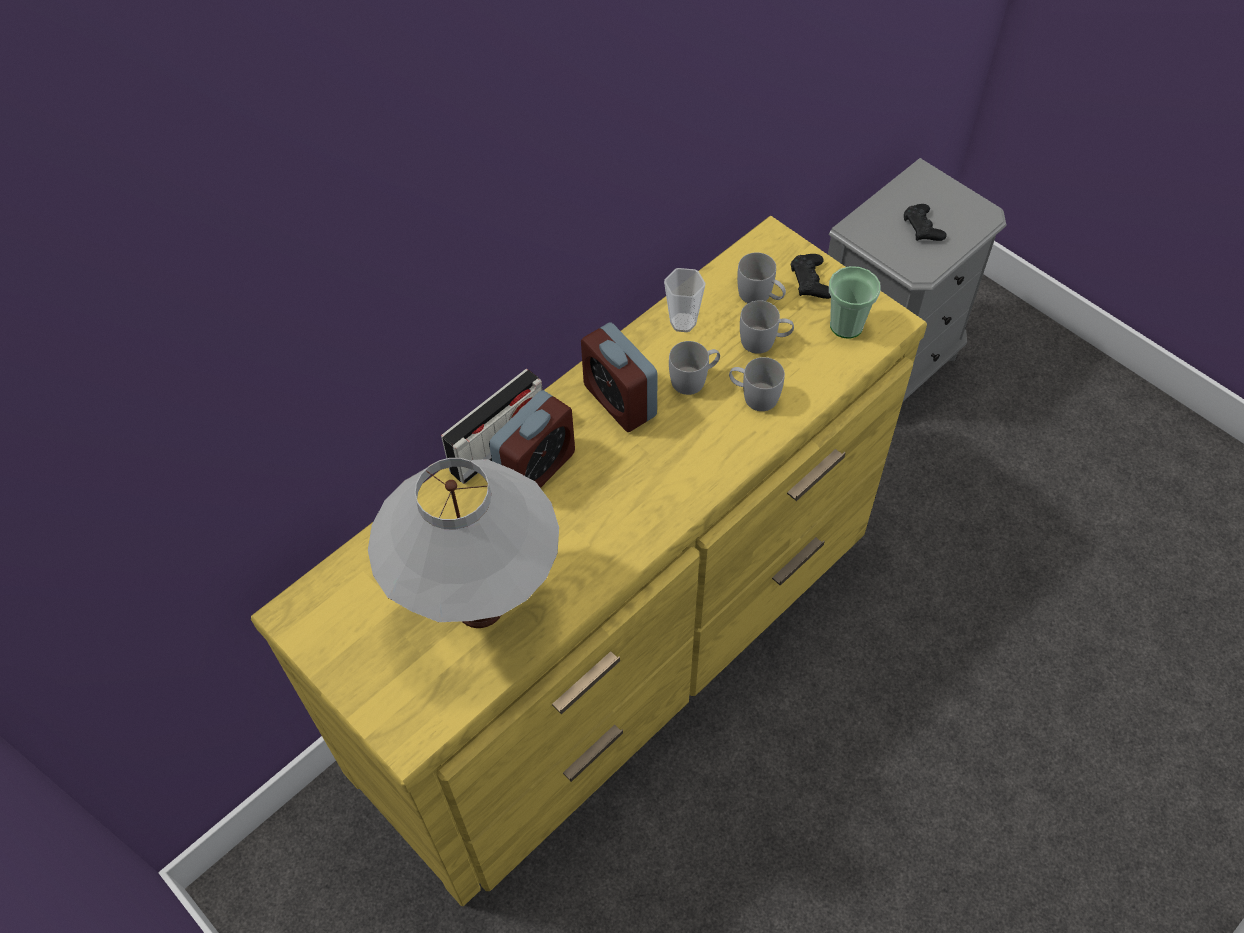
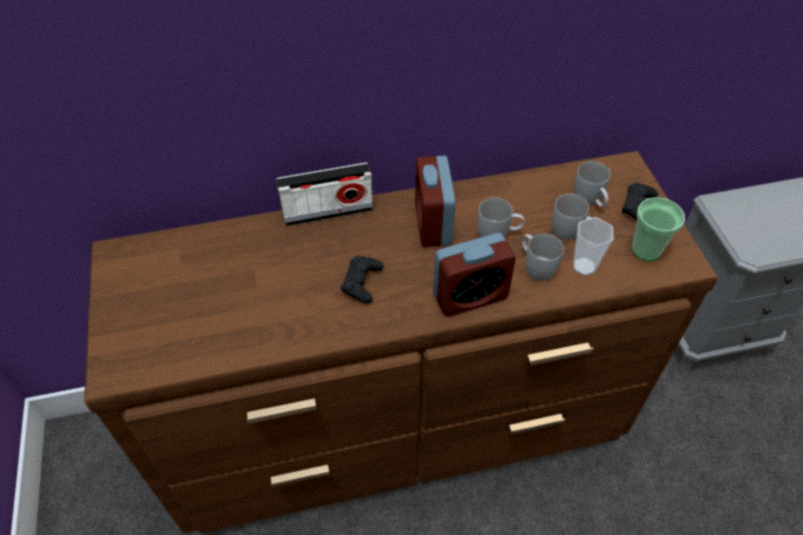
camera: 30 degrees right, 5 degrees down
yellow dresser [251,216,927,906] -> brown dresser [84,151,718,534]
white table lamp [368,458,559,628] -> none
alarm clock [489,390,575,488] -> alarm clock moved to [433,233,516,317]
cup [664,268,706,332] -> cup moved to [573,217,613,276]
black game controller [904,204,947,241] -> black game controller moved to [341,256,384,304]

